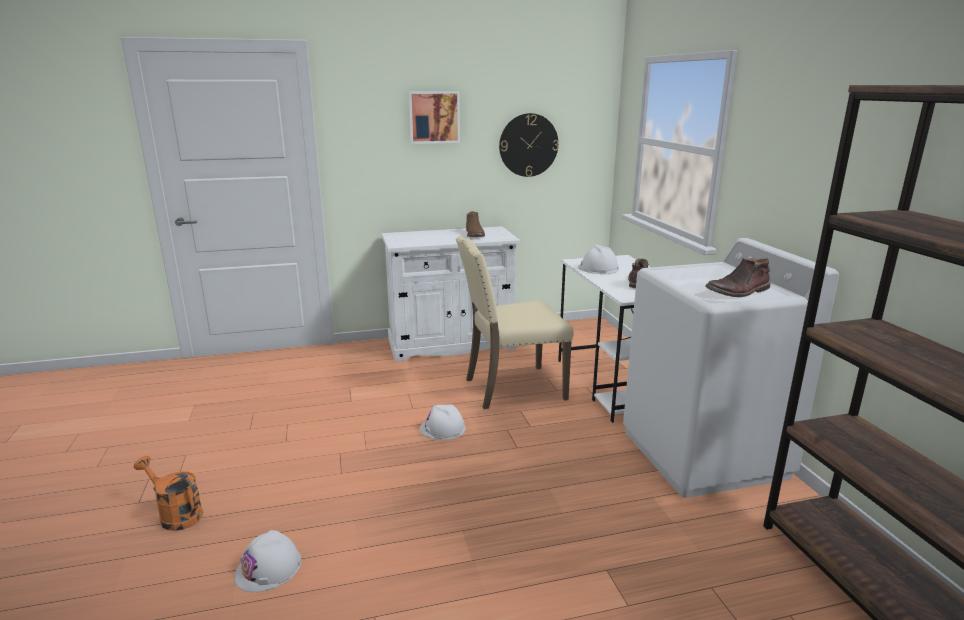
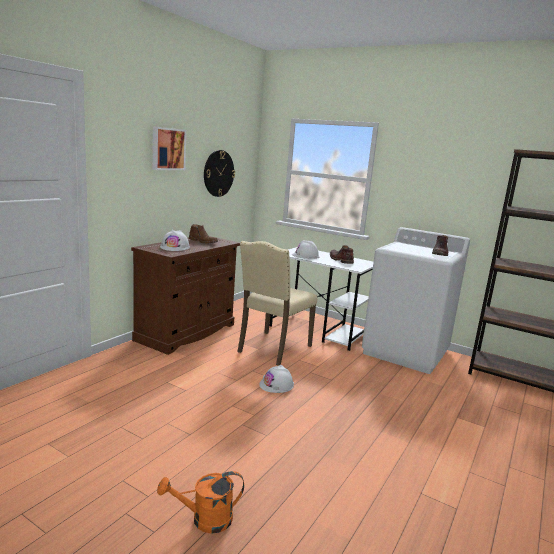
camera: 45 degrees left, 5 degrees down
white hard hat [234,530,302,592] -> white hard hat moved to [160,230,190,251]
white cabinet [382,226,520,362] -> brown cabinet [131,236,240,355]

